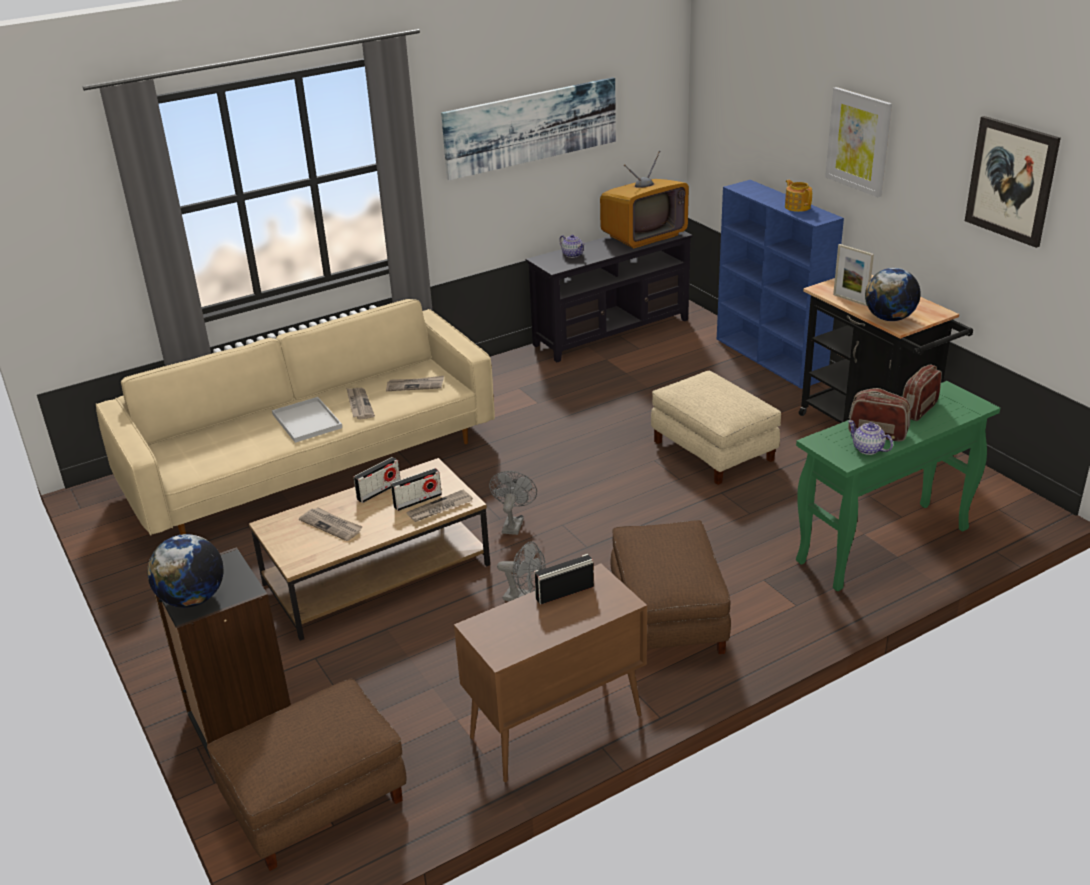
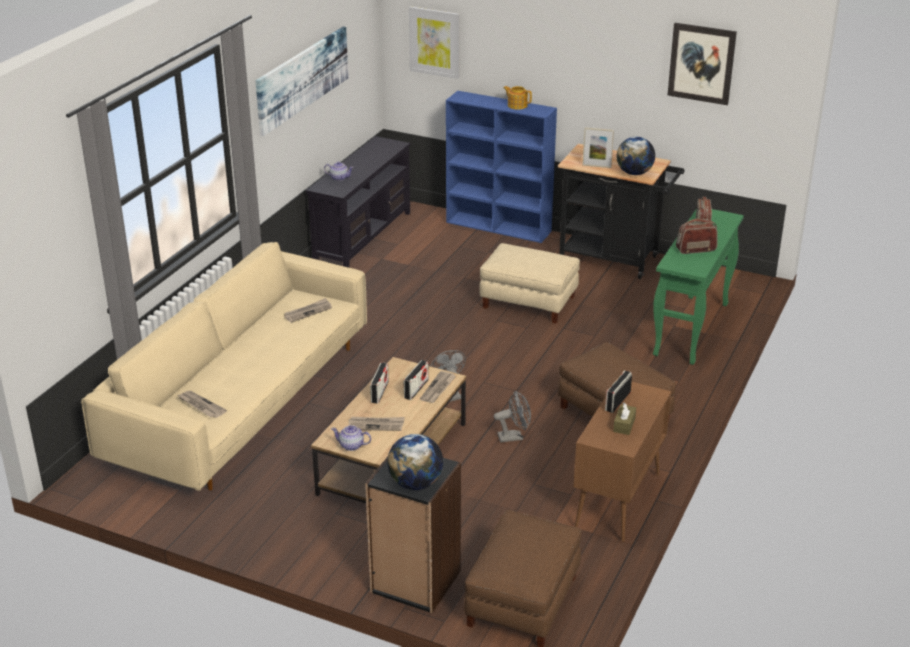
camera: 35 degrees left, 0 degrees up
white tray [272,397,342,443] -> none
newspaper [346,388,375,420] -> newspaper moved to [178,391,227,418]
television [600,151,689,248] -> none
picture [825,87,892,197] -> picture moved to [409,6,460,79]
teapot [848,420,893,455] -> teapot moved to [331,425,371,451]
none -> brown tissue box [613,402,636,435]

